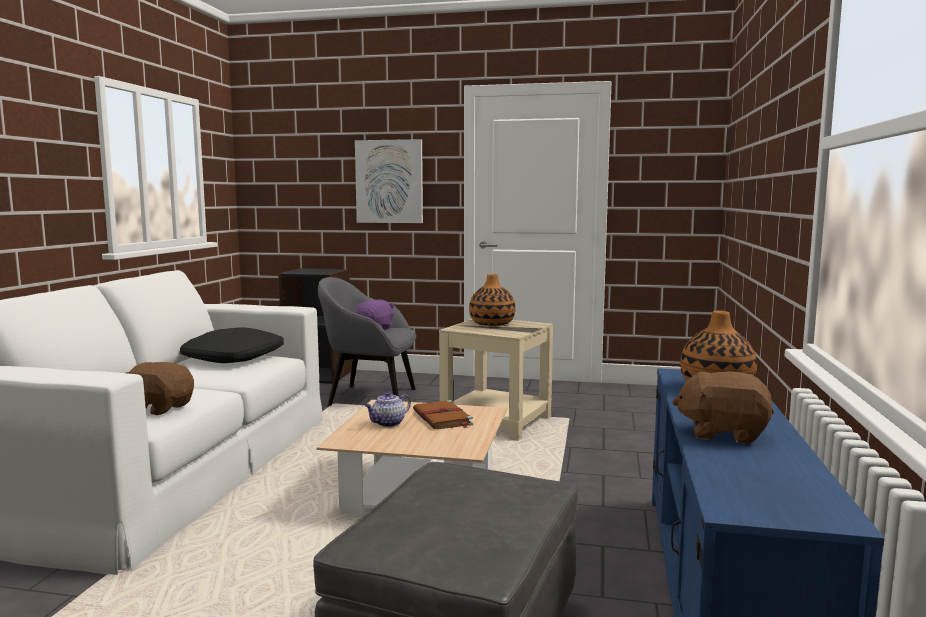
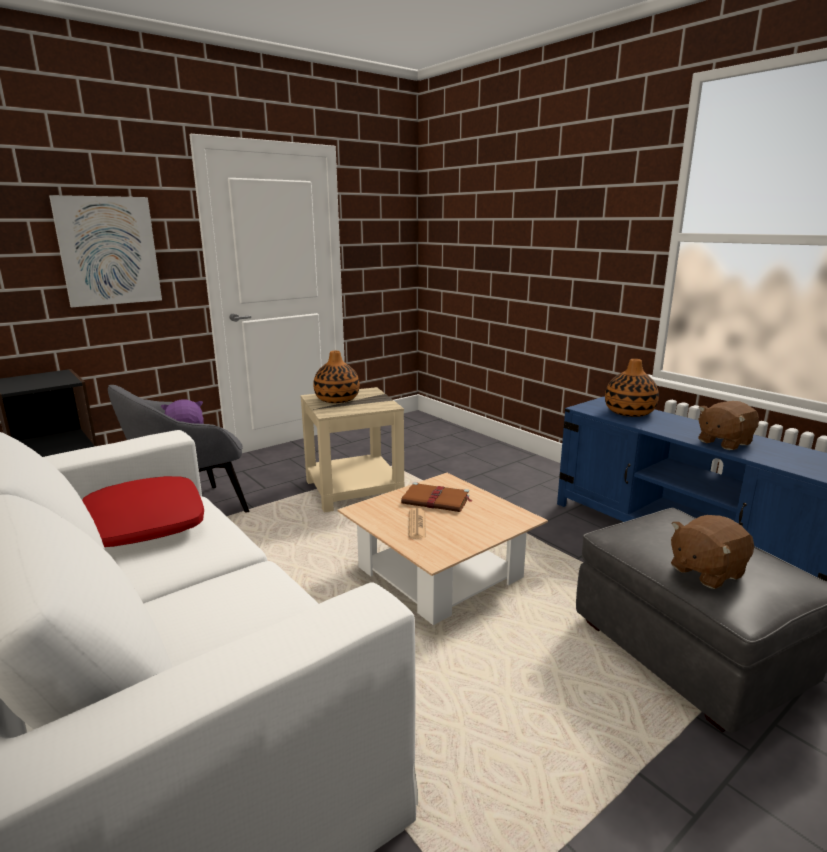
camera: 50 degrees left, 10 degrees up
brown plush toy [126,362,194,415] -> brown plush toy moved to [671,515,754,589]
black pillow [180,327,284,363] -> red pillow [82,476,204,547]
teapot [365,392,411,427] -> newspaper [409,508,426,538]

